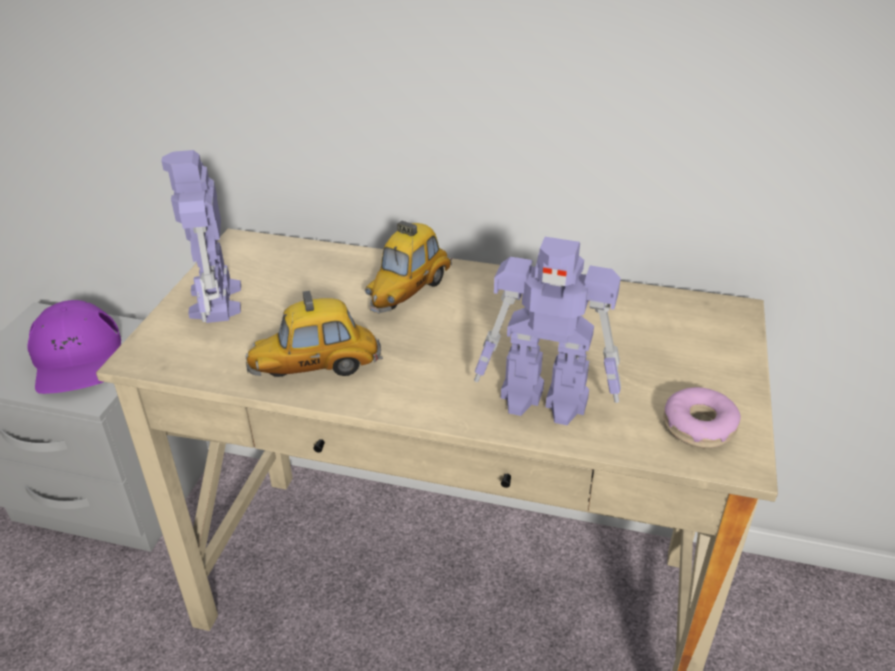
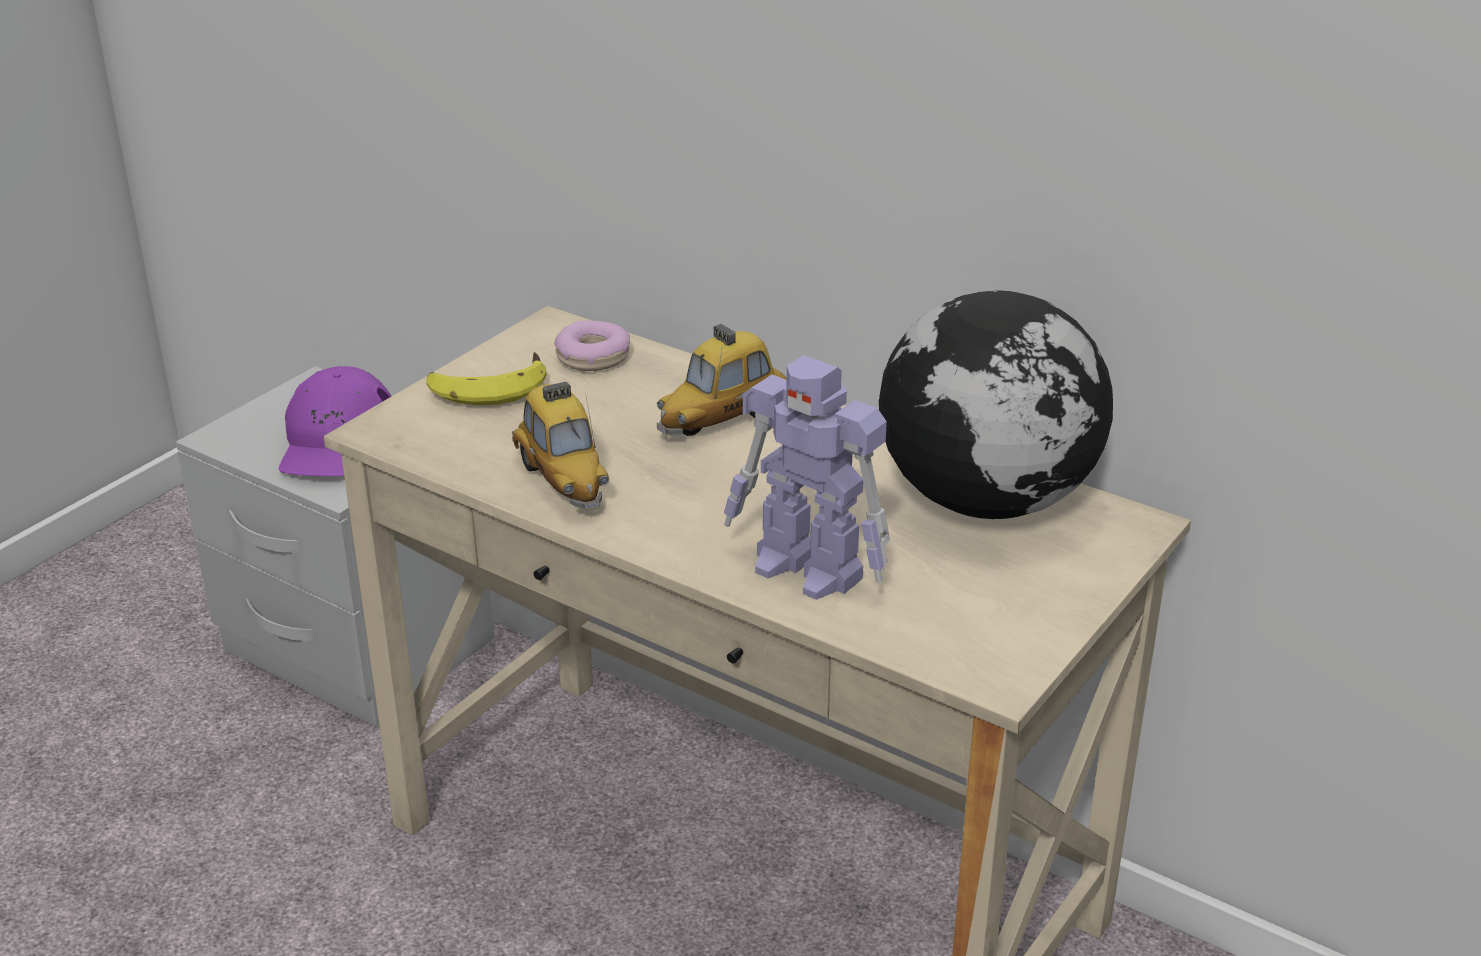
camera: 20 degrees right, 5 degrees down
toy robot [161,150,241,323] -> banana [426,352,547,405]
toy car [246,291,383,377] -> toy car turned 120 degrees counterclockwise [512,382,609,510]
donut [663,387,741,449] -> donut moved to [555,321,630,371]
none -> globe [879,290,1113,519]

